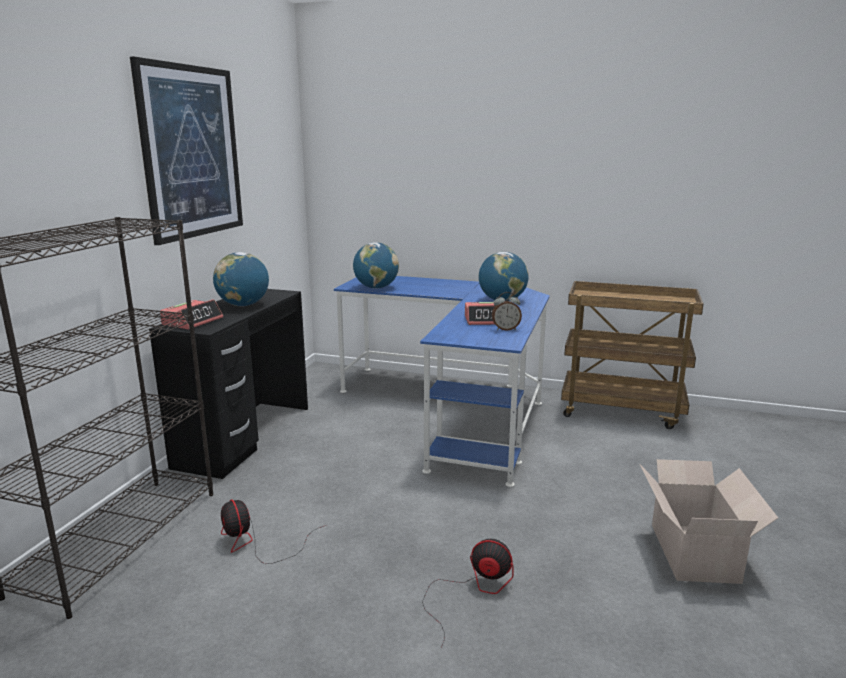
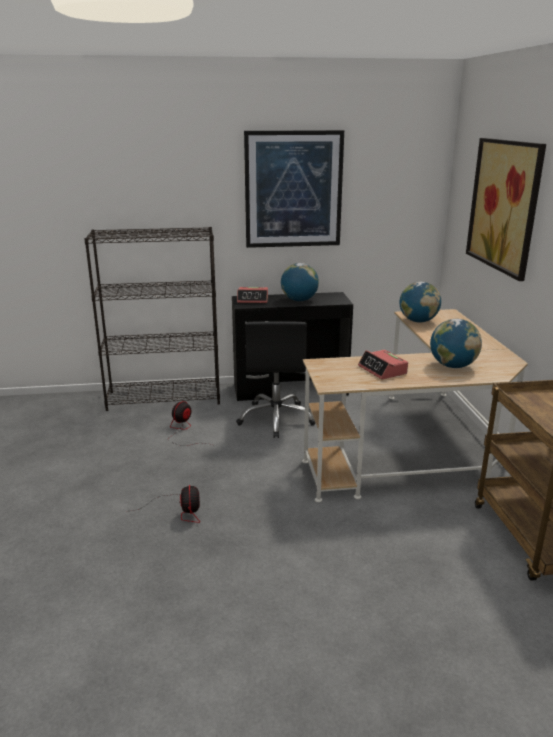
camera: 65 degrees right, 5 degrees up
blue desk [334,276,550,487] -> beige desk [302,309,528,502]
alarm clock [492,292,522,331] -> none
cardboard box [640,459,778,584] -> none
none -> black office chair [236,321,315,438]
none -> picture [466,138,546,281]

